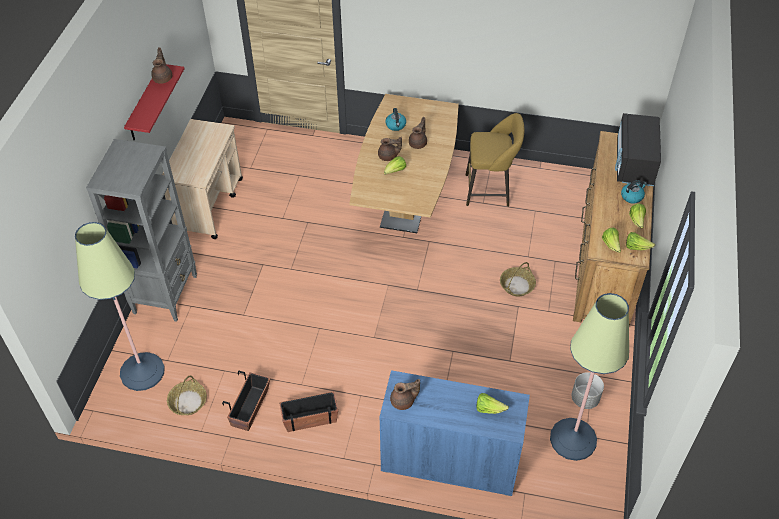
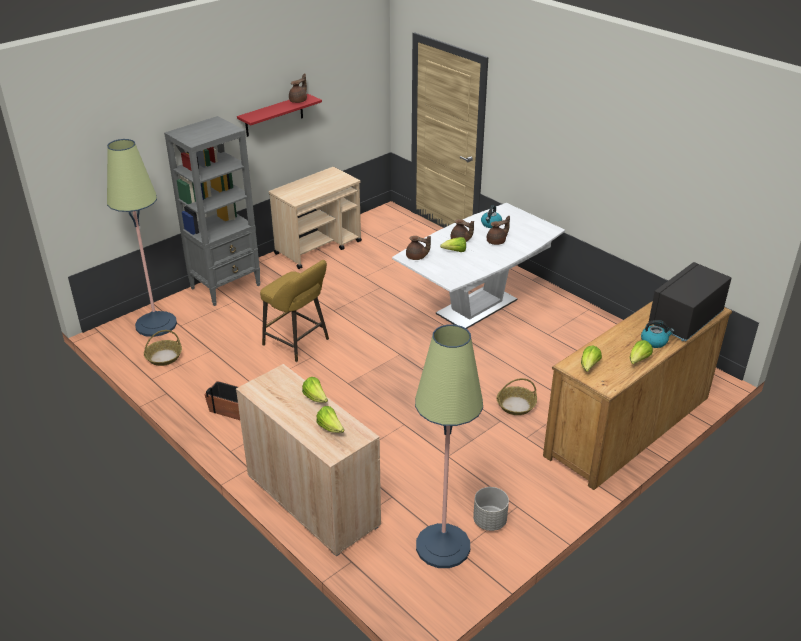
camera: 35 degrees right, 15 degrees down
planter [222,371,270,431] -> none
brown dining table [349,94,459,233] -> white dining table [392,203,565,329]
blue cabinet [379,370,530,496] -> beige cabinet [236,364,381,557]
brown teapot [390,379,420,410] -> brown teapot moved to [406,236,431,260]
yellow stool [466,113,524,207] -> yellow stool moved to [260,260,329,362]
lettuce [626,232,655,250] -> lettuce moved to [302,377,328,403]

